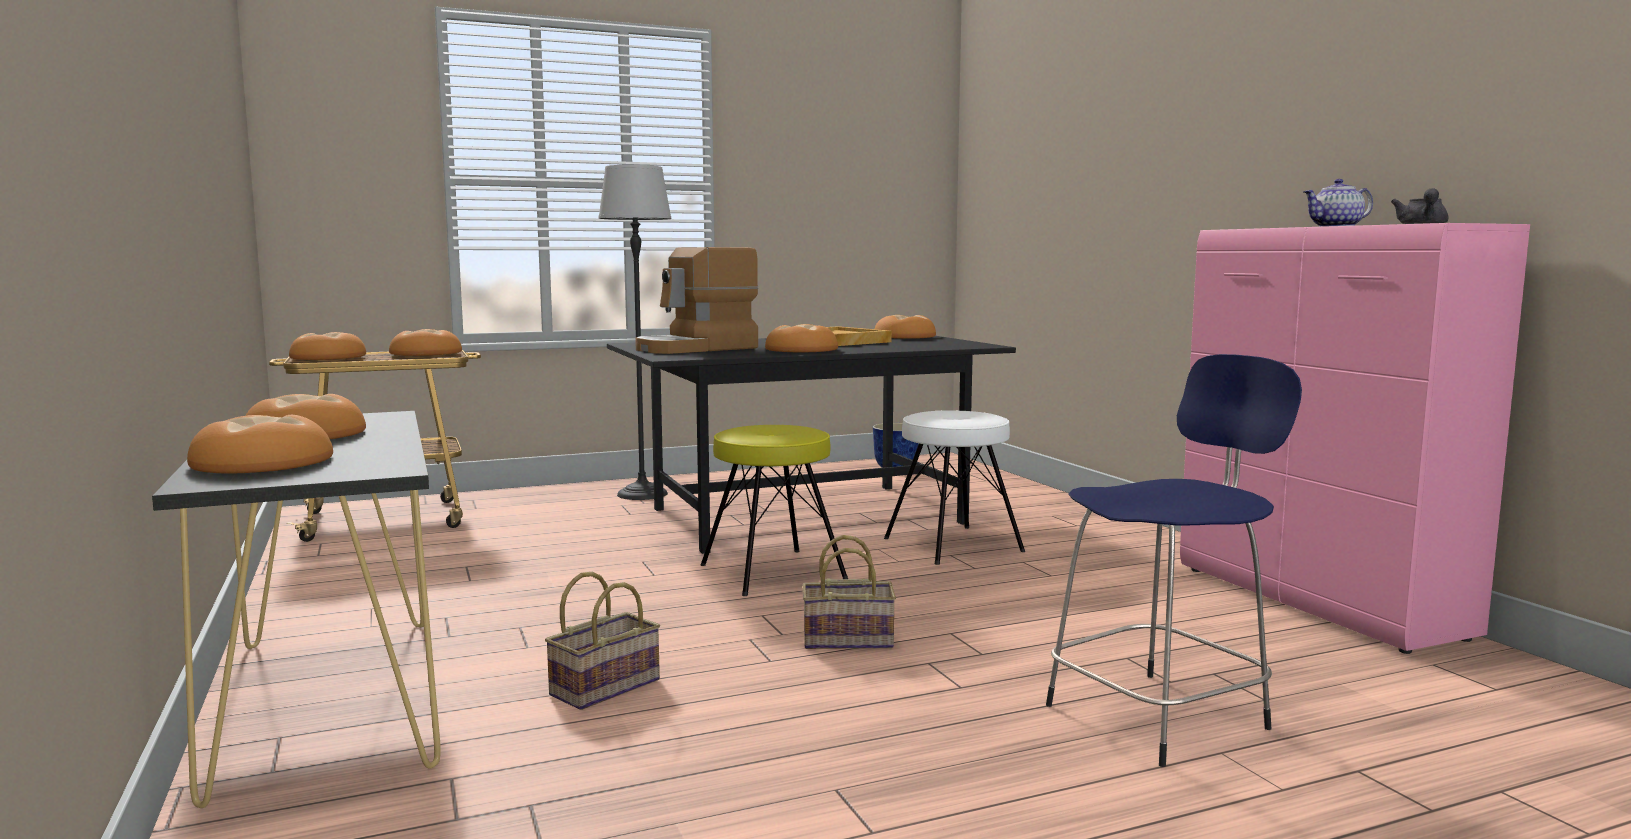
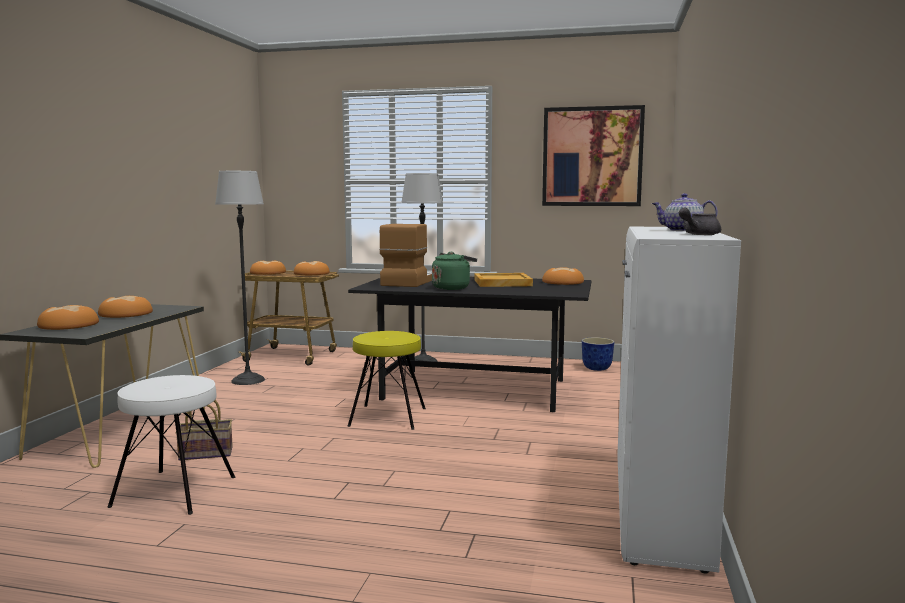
camera: 35 degrees right, 0 degrees up
coffee machine [635,247,758,354] -> coffee machine turned 105 degrees clockwise [379,224,432,287]
bread [765,324,838,352] -> green kettle [432,252,477,290]
basket [802,535,896,649] -> none
white stool [884,410,1025,565] -> white stool moved to [107,375,235,515]
blue stool [1046,354,1302,767] -> none
pink cabinet [1180,223,1530,654] -> white cabinet [617,226,741,574]
none -> floor lamp [215,171,265,385]
none -> picture [542,105,645,206]

